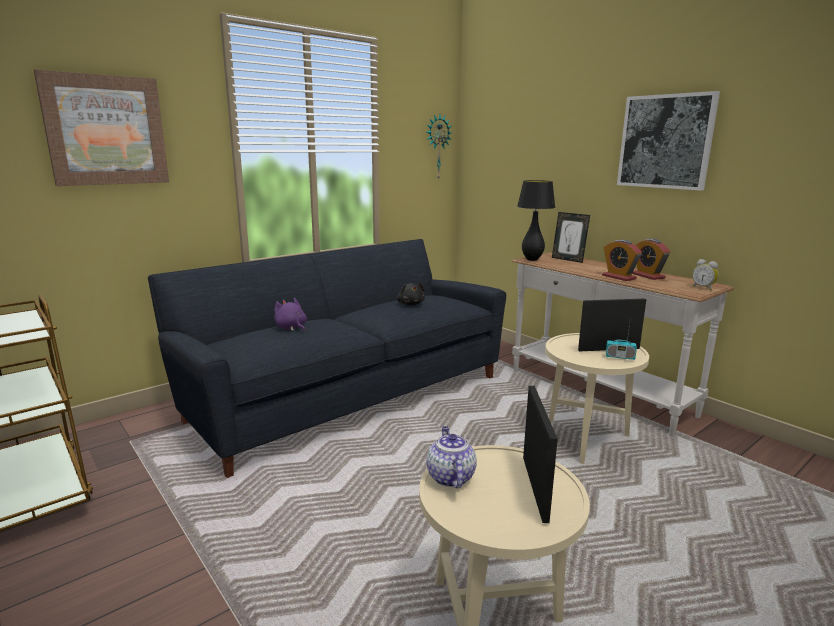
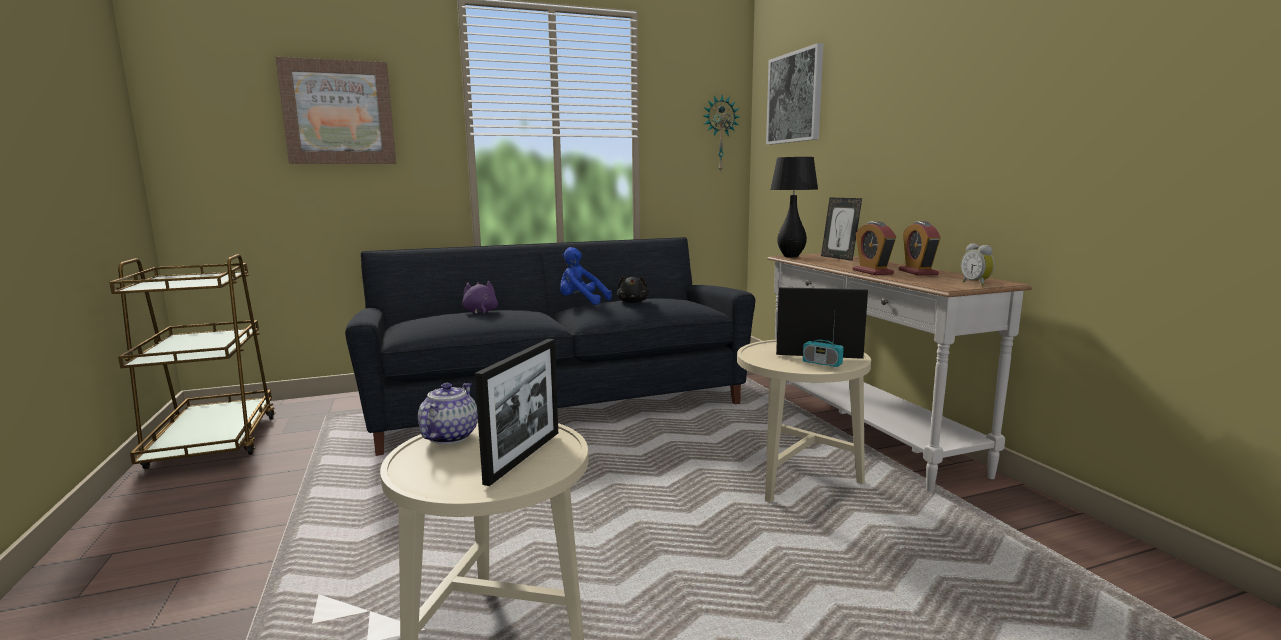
camera: 20 degrees right, 5 degrees down
picture [617,91,720,190] -> picture moved to [766,43,823,145]
none -> blue plush toy [560,247,612,305]

